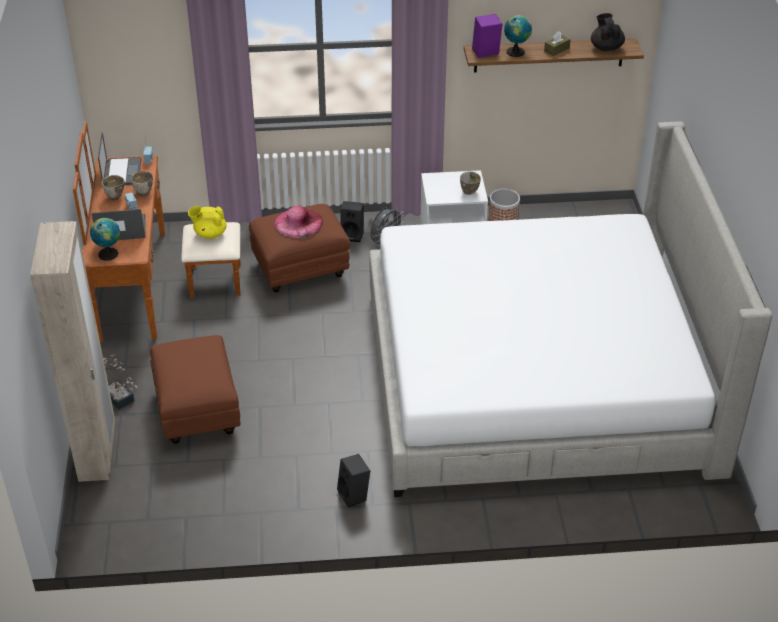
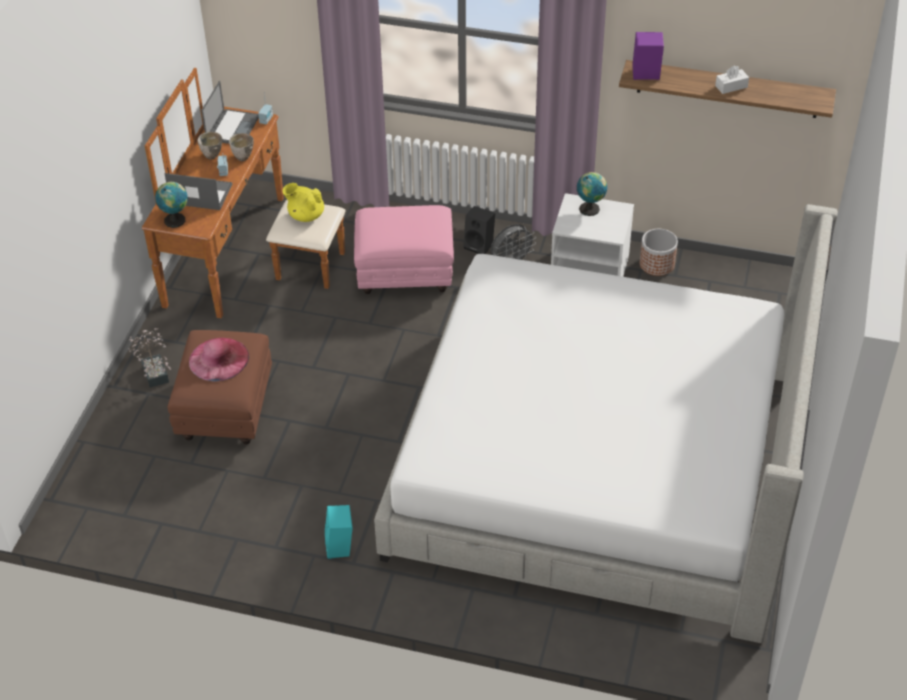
camera: 20 degrees right, 5 degrees up
beige wardrobe [30,221,115,482] -> none
brown ottoman [249,204,350,292] -> pink ottoman [354,205,454,294]
pink hat [275,206,323,238] -> pink hat moved to [189,338,249,382]
black speaker [337,454,370,508] -> turquoise speaker [325,505,353,559]
bowl [460,171,481,195] -> none
globe [504,15,532,57] -> globe moved to [577,172,607,216]
brown tissue box [544,31,570,56] -> white tissue box [715,65,749,94]
black teapot [591,13,625,52] -> none

